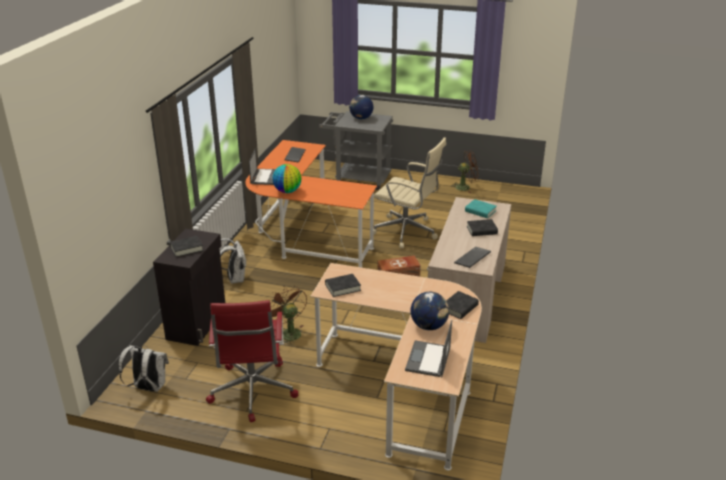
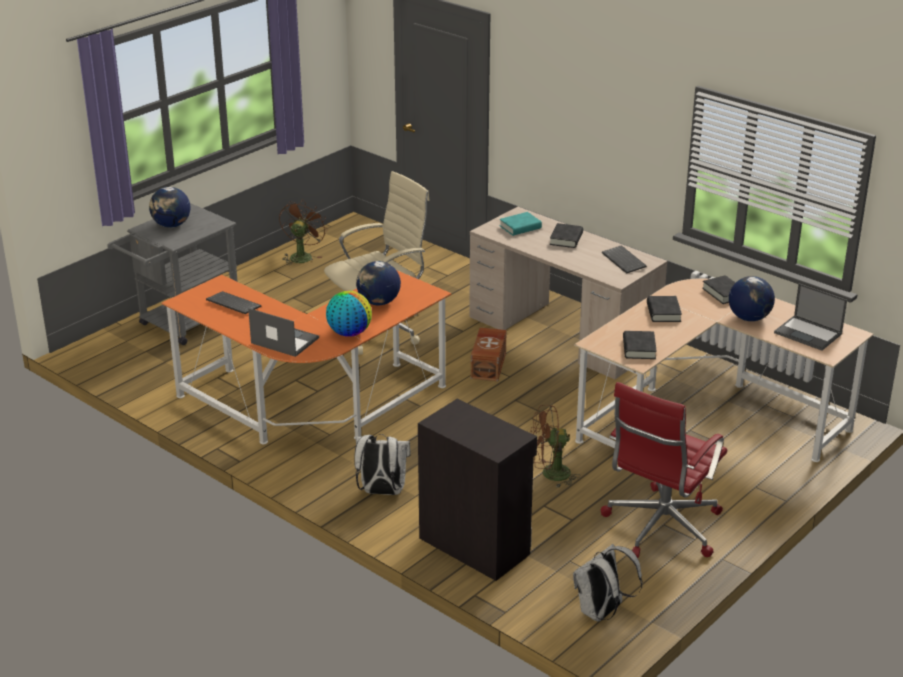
camera: 65 degrees left, 0 degrees up
black book [170,236,204,257] -> black book moved to [647,296,682,322]
red office chair [206,300,298,422] -> red office chair turned 105 degrees clockwise [601,382,727,558]
none -> globe [356,261,401,305]

